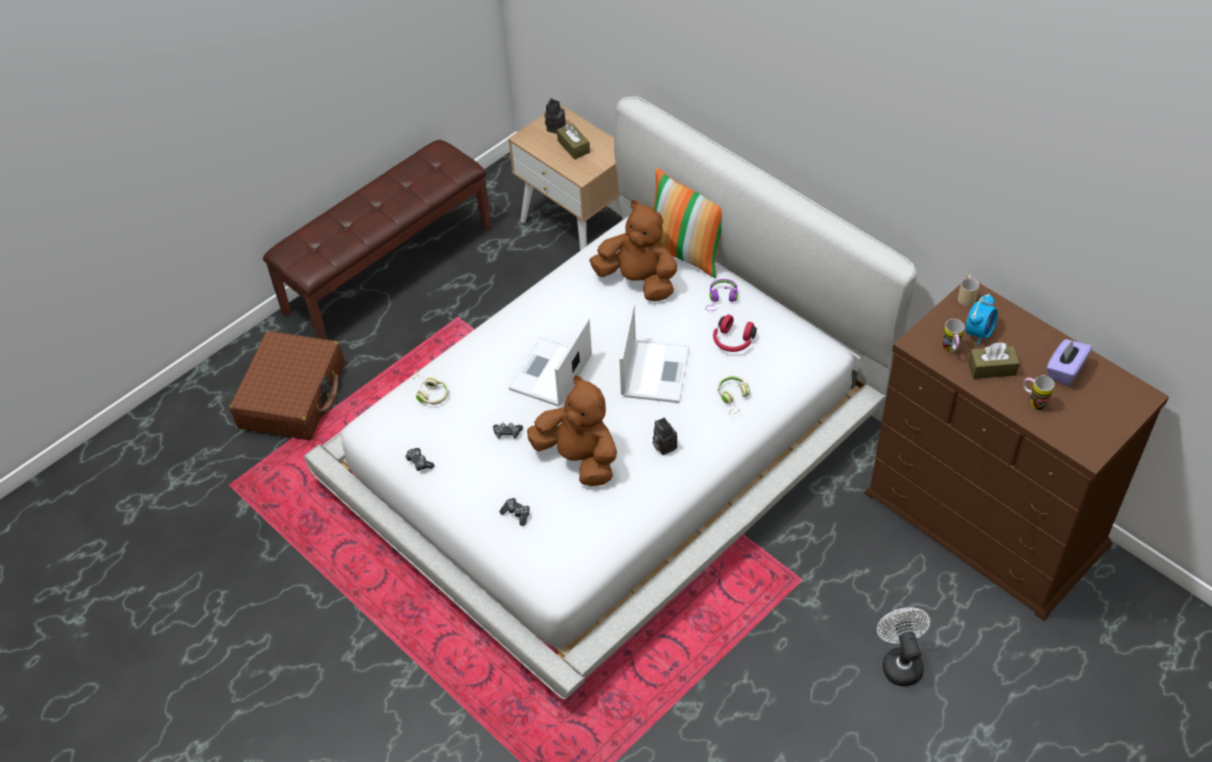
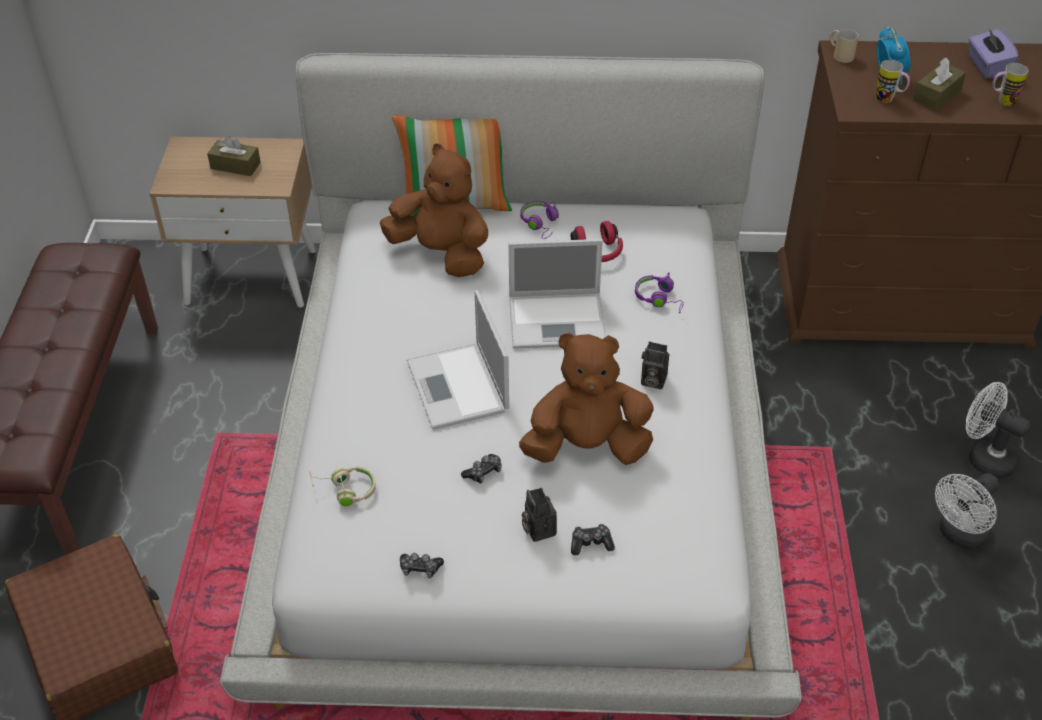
camera: 45 degrees left, 5 degrees down
camera [544,98,566,134] -> camera moved to [522,488,557,542]
brown plush toy [589,200,677,301] -> brown plush toy turned 45 degrees clockwise [380,143,488,277]
laptop [619,304,689,403] -> laptop turned 120 degrees clockwise [509,239,606,349]
beige headphones [718,376,750,415] -> purple headphones [635,272,684,313]
none -> white fan [935,473,999,549]

